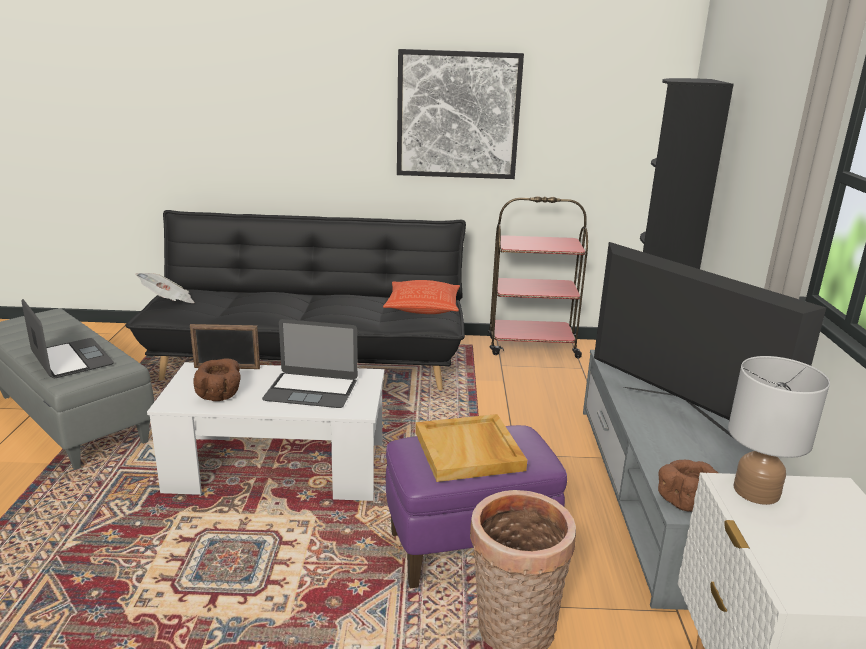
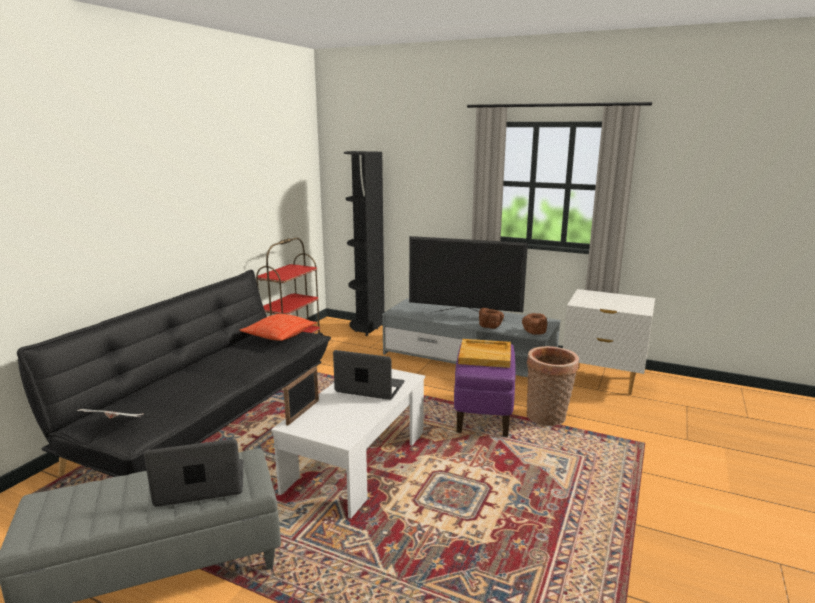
camera: 65 degrees left, 5 degrees down
brown bowl [194,358,241,401] -> brown bowl moved to [479,308,504,329]
laptop [262,319,358,408] -> laptop turned 105 degrees counterclockwise [333,350,405,400]
picture [397,49,524,179] -> none
television [594,242,826,438] -> television turned 150 degrees counterclockwise [409,236,528,313]
grey table lamp [728,356,830,505] -> none

